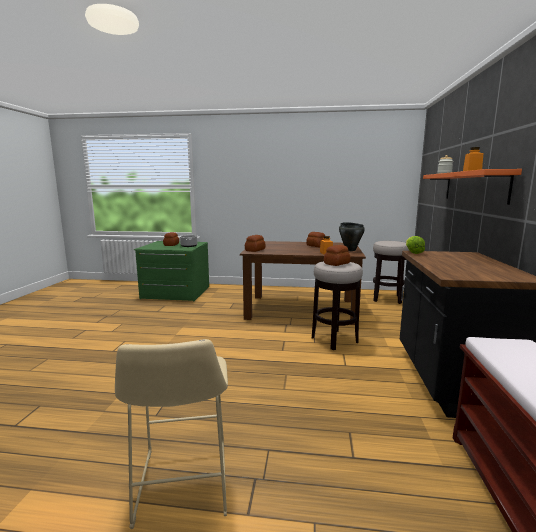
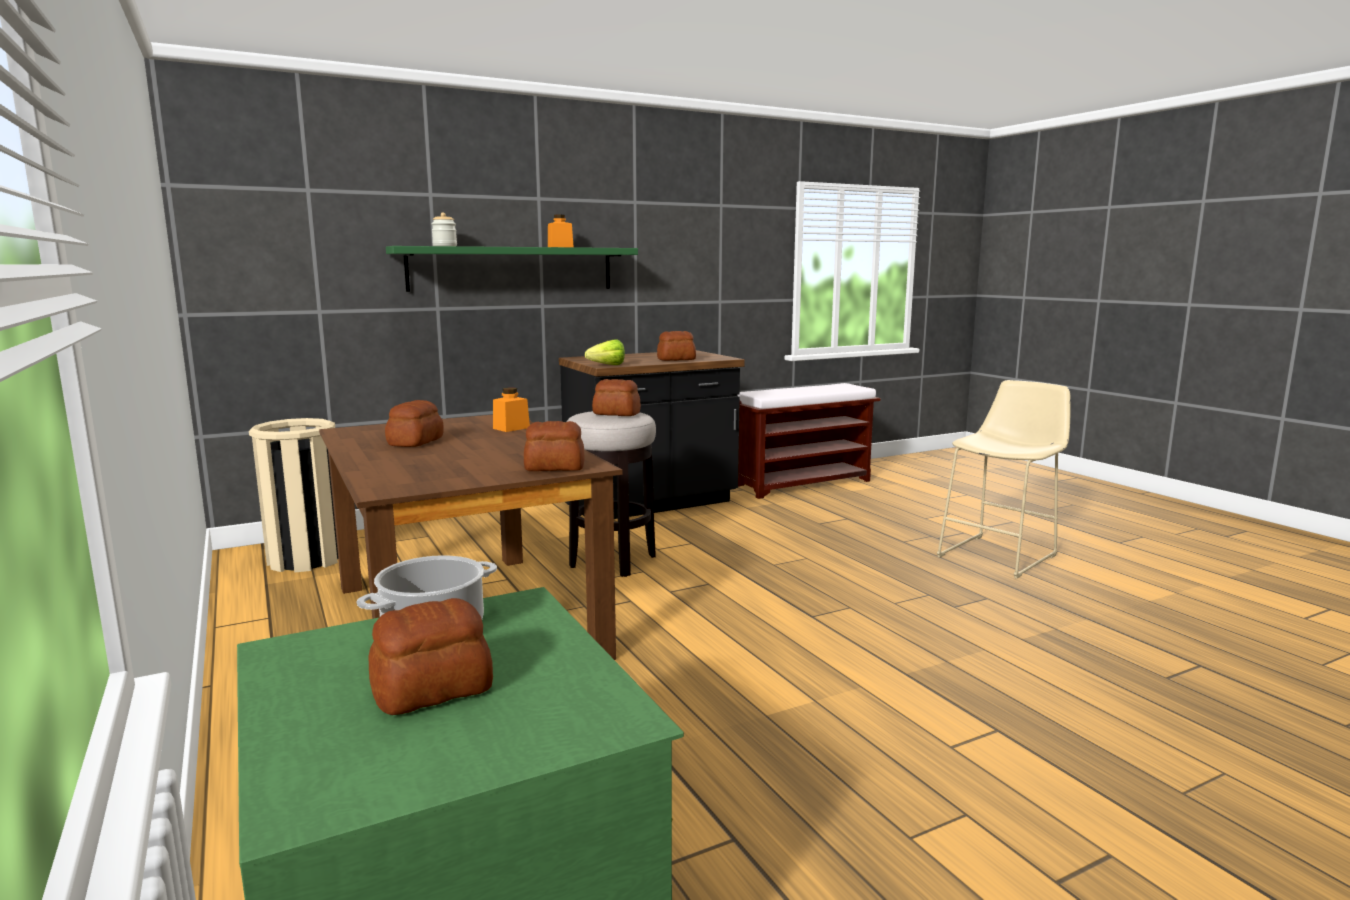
camera: 125 degrees left, 0 degrees up
black cooking pot [339,222,365,251] -> none
stool [373,241,410,304] -> beige trash can [249,418,338,573]
orange shelf [423,169,522,205] -> green shelf [386,246,638,292]
none -> bread [657,331,696,361]

